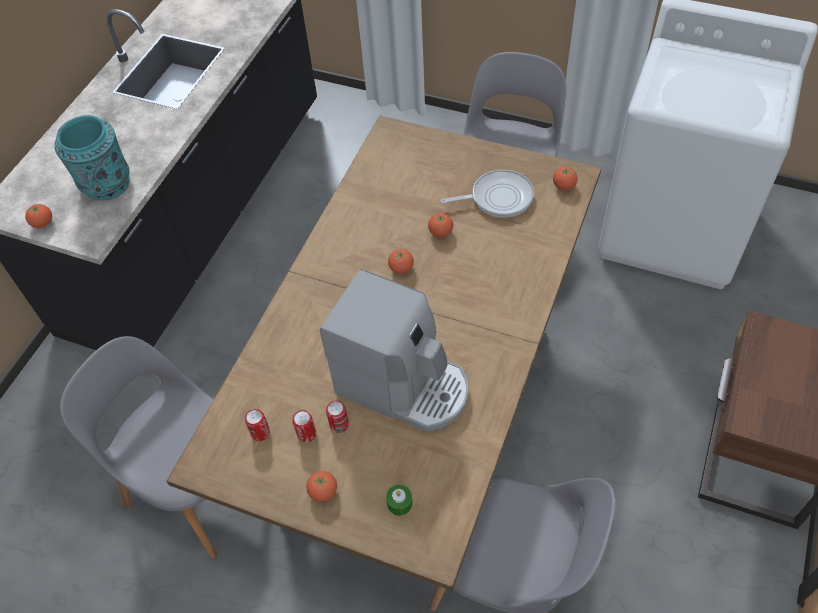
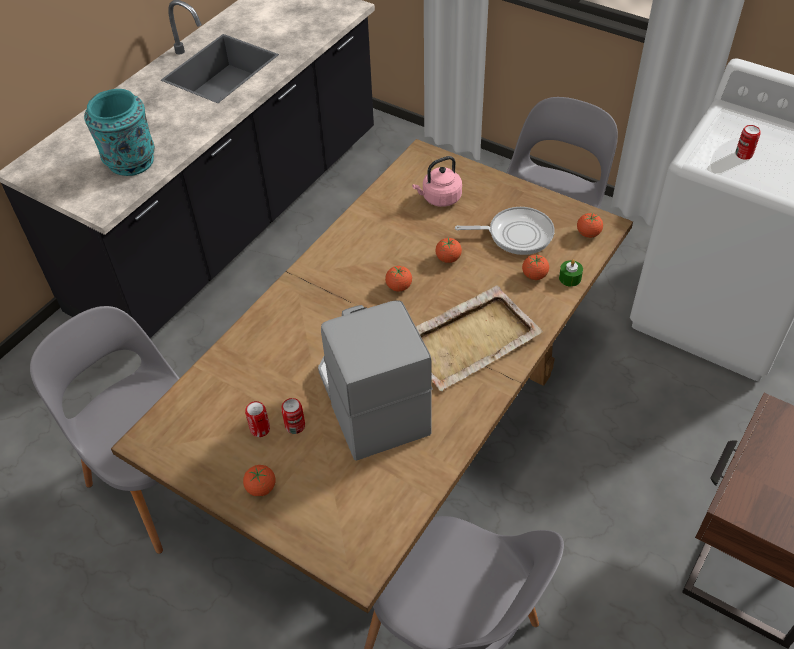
camera: 10 degrees right, 5 degrees down
tomato [25,204,52,228] -> tomato moved to [522,255,549,280]
can [245,409,270,441] -> can moved to [735,125,761,160]
coffee machine [320,269,469,432] -> coffee machine turned 150 degrees counterclockwise [318,300,432,461]
green candle [386,485,413,516] -> green candle moved to [559,259,583,287]
none -> pink kettle [412,156,462,207]
none -> beige tray [416,285,543,391]

